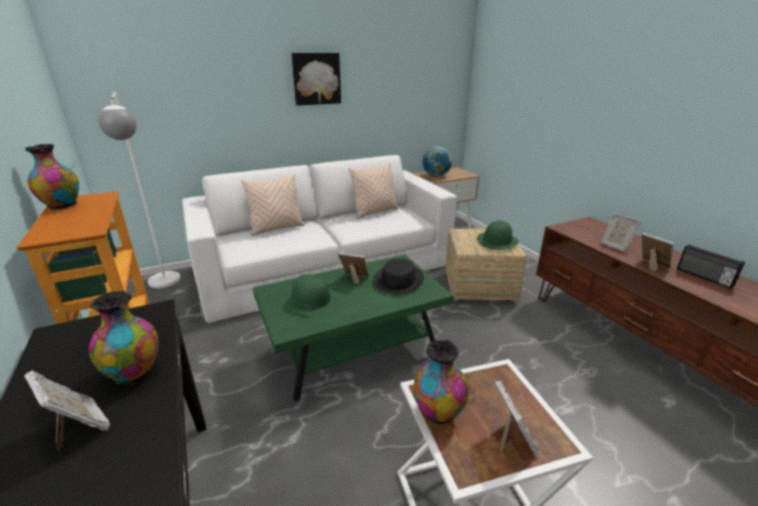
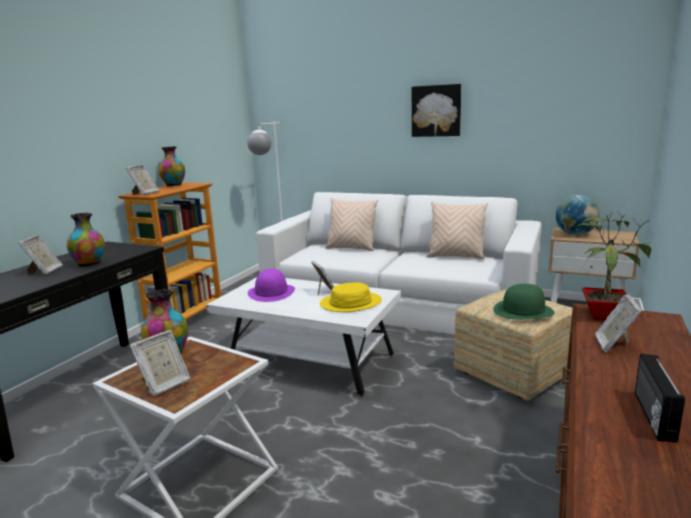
camera: 50 degrees right, 10 degrees down
green coffee table [253,255,454,401] -> white coffee table [206,277,401,397]
green hat [284,274,339,316] -> purple hat [248,269,295,302]
black hat [373,259,424,295] -> yellow hat [320,282,382,312]
picture frame [641,233,674,272] -> picture frame moved to [126,165,159,195]
none -> potted plant [574,212,651,320]

